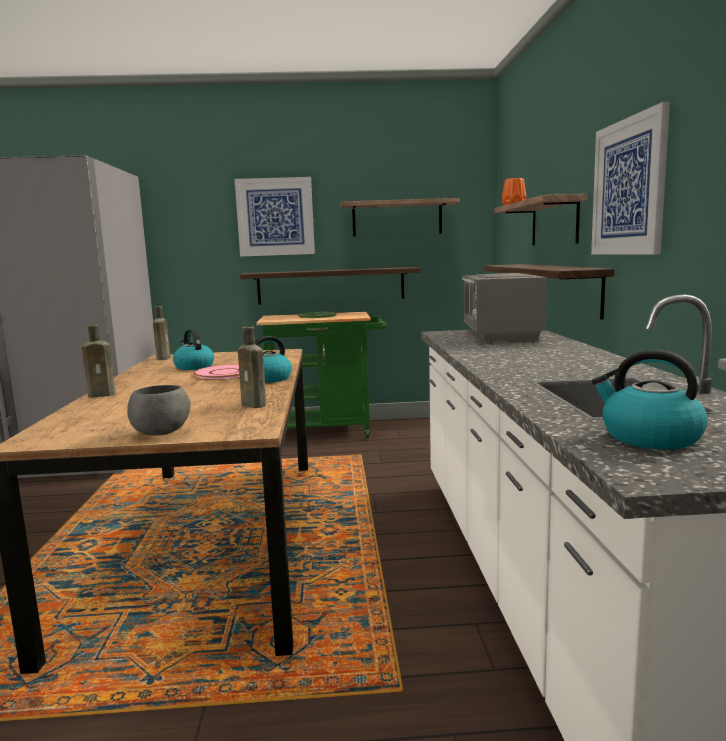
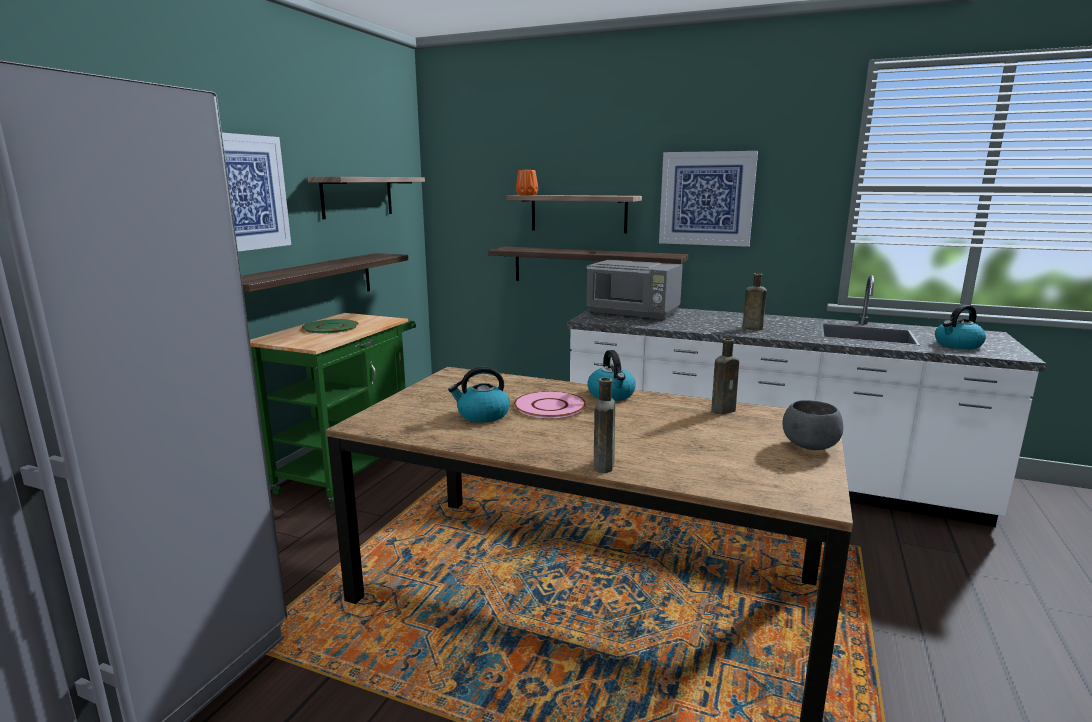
camera: 65 degrees left, 5 degrees up
brown bottle [153,306,171,360] -> brown bottle moved to [742,273,767,330]

